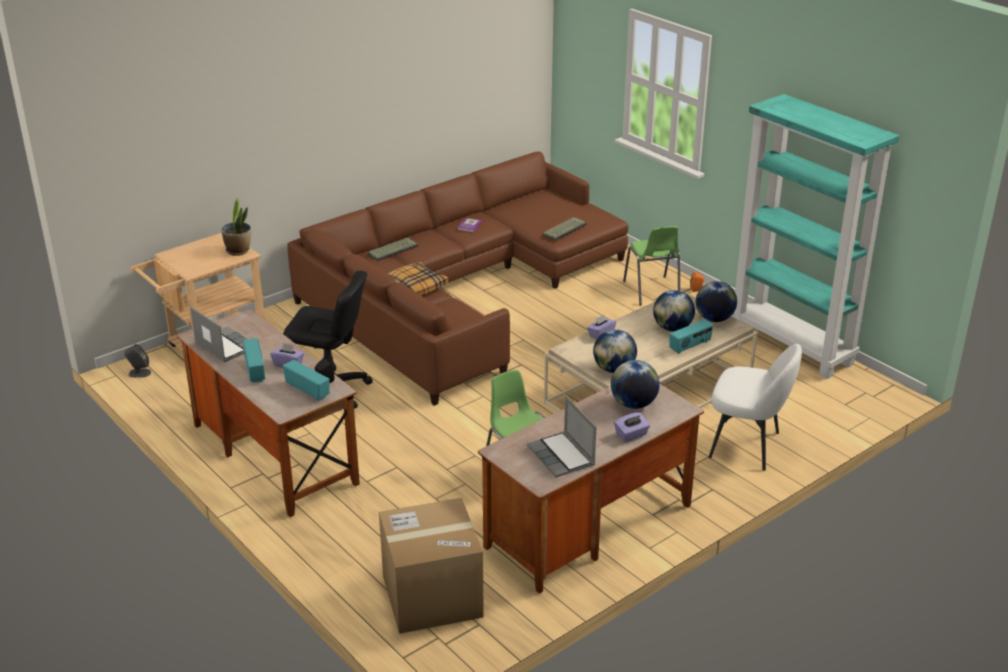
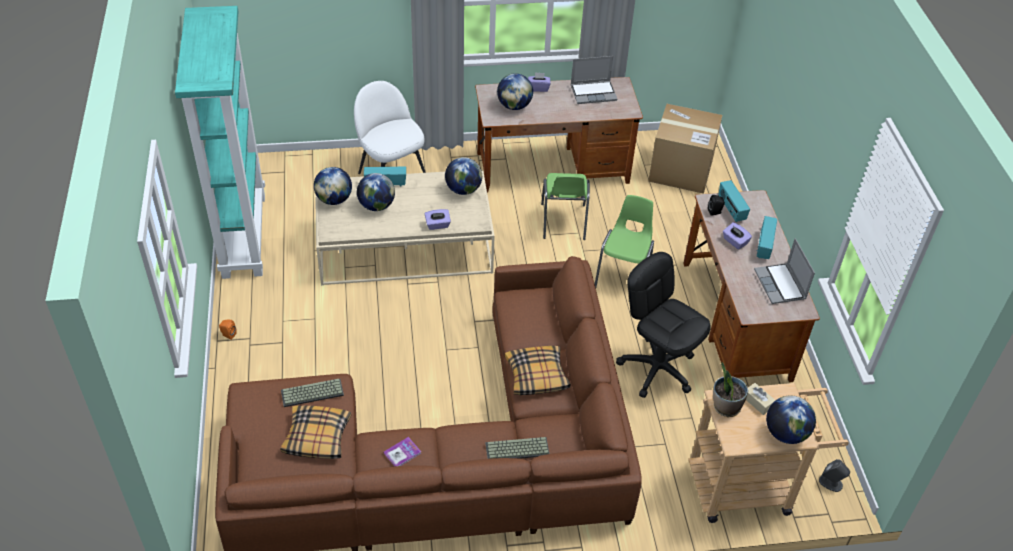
camera: 150 degrees left, 15 degrees up
laptop [527,396,596,477] -> laptop turned 75 degrees clockwise [571,56,617,104]
green chair [623,226,680,306] -> green chair moved to [595,195,654,288]
none -> pillow [280,405,351,459]
none -> beige tissue box [746,383,775,415]
none -> globe [766,395,816,444]

